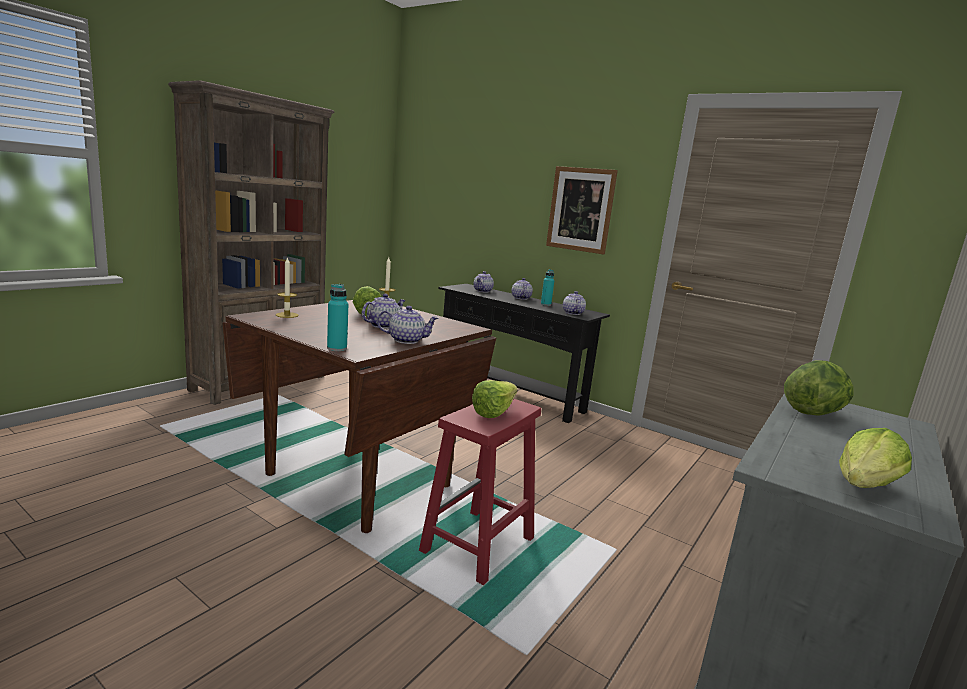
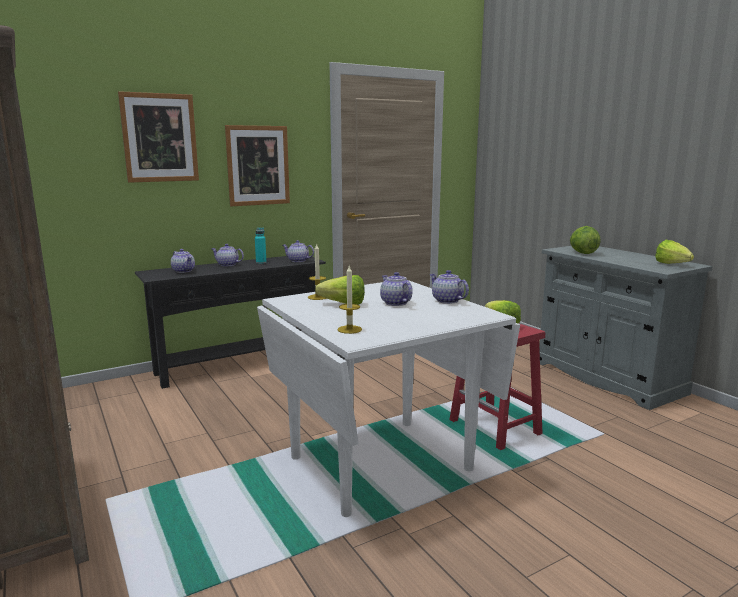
camera: 65 degrees left, 0 degrees up
brown dining table [222,300,496,533] -> white dining table [257,280,520,517]
turquoise bottle [327,284,348,351] -> none
teapot [377,306,439,344] -> teapot turned 60 degrees counterclockwise [430,270,469,304]
none -> picture [118,91,199,183]

